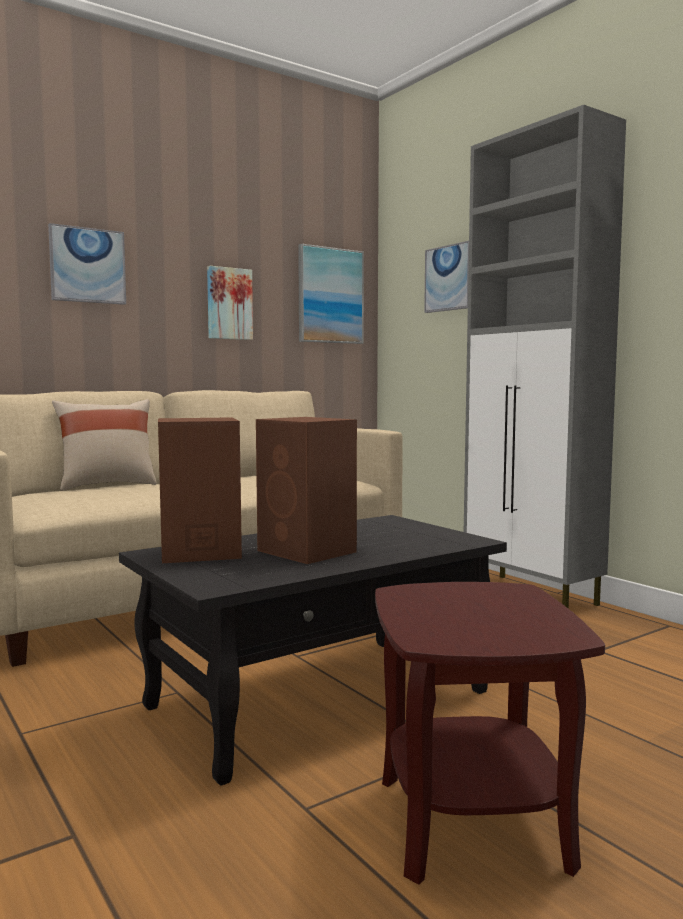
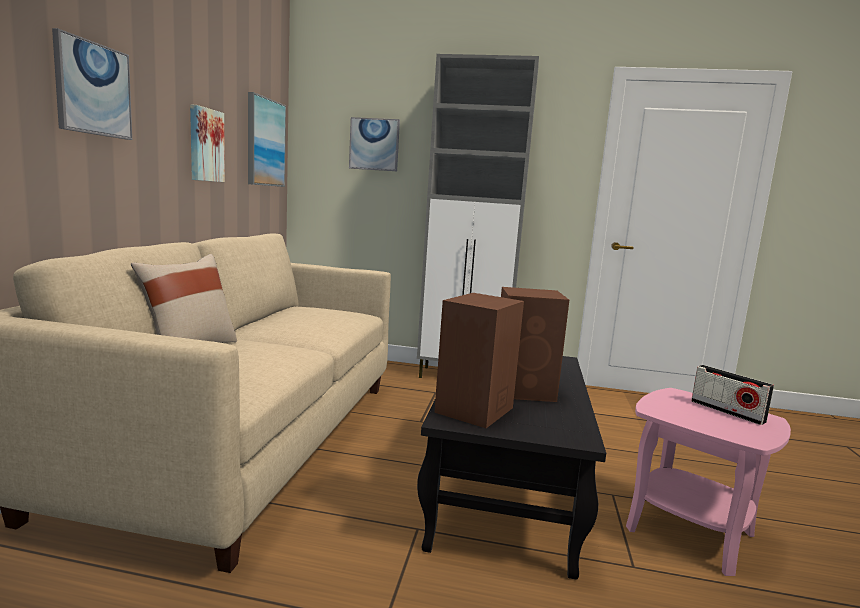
camera: 45 degrees left, 5 degrees up
brown side table [375,582,605,885] -> pink side table [626,388,791,576]
none -> radio [691,365,774,425]

